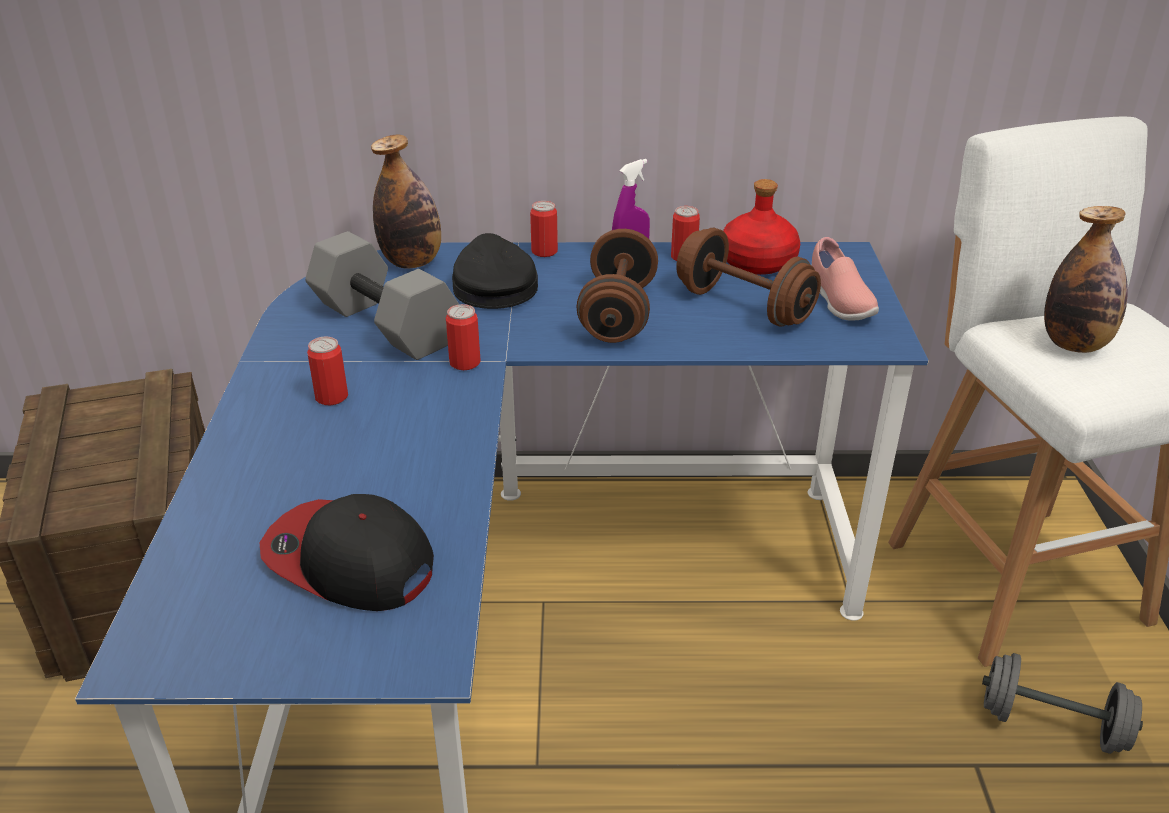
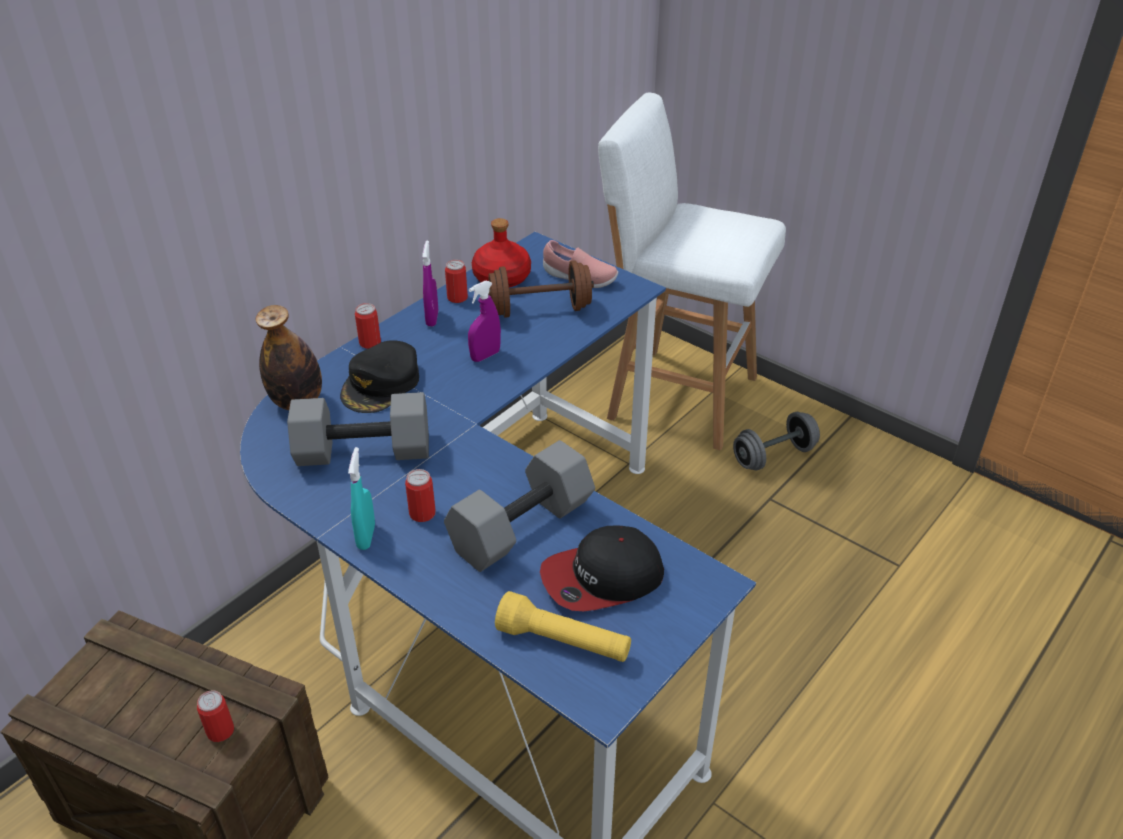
camera: 50 degrees left, 5 degrees up
can [446,304,481,370] -> can moved to [197,690,234,742]
black cap [452,233,538,309] -> black cap turned 90 degrees counterclockwise [340,340,419,413]
brown dumbbell [576,229,658,343] -> purple spray bottle [468,280,501,362]
bottle [1044,206,1128,353] -> none
none -> turquoise spray bottle [348,447,375,550]
none -> grey dumbbell [444,440,595,572]
none -> yellow flashlight [495,591,631,662]

